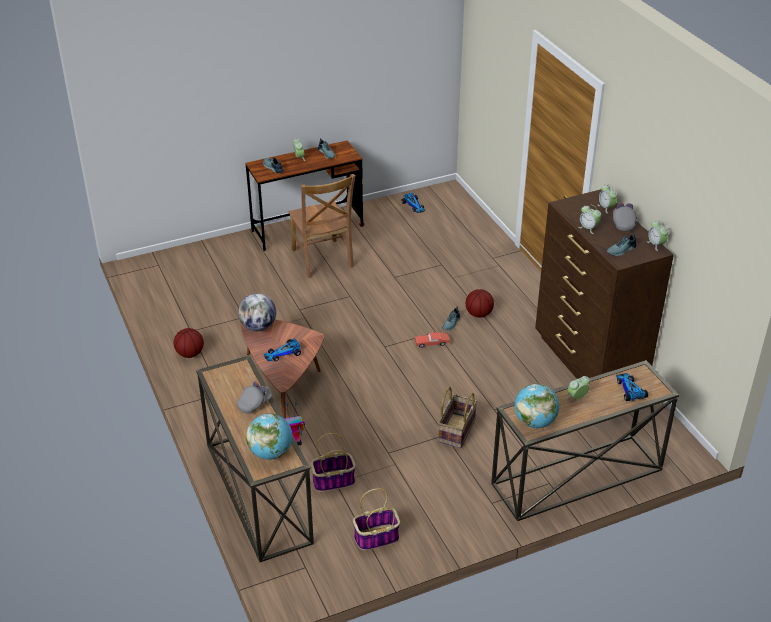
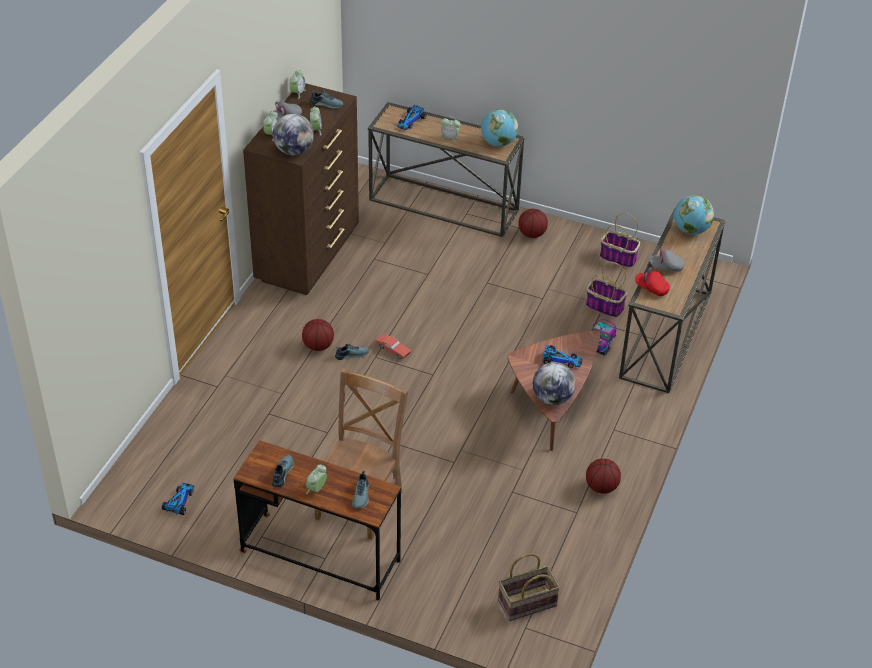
camera: 135 degrees left, 5 degrees up
basket [438,386,477,448] -> basket moved to [498,553,560,621]
none -> globe [273,114,314,155]
none -> basketball [518,209,548,238]
none -> red cap [635,267,670,296]

